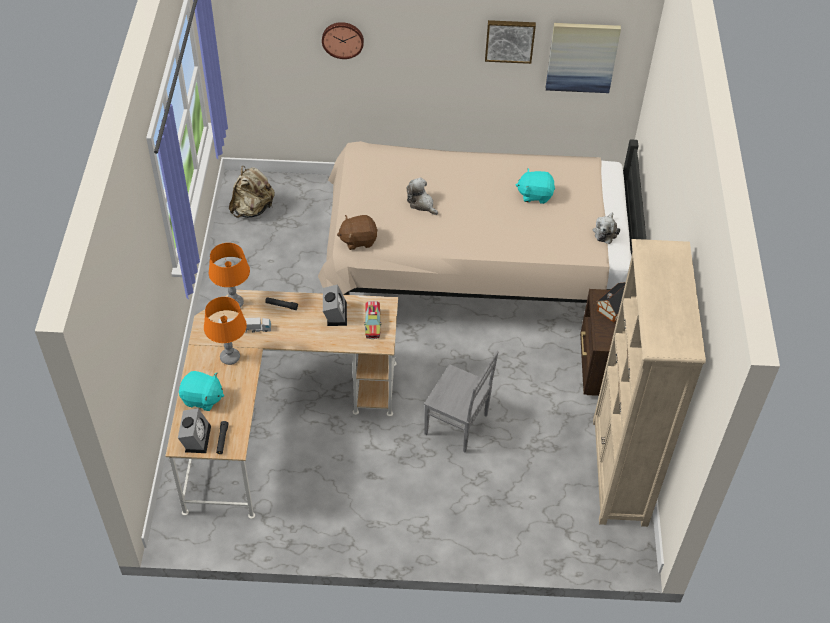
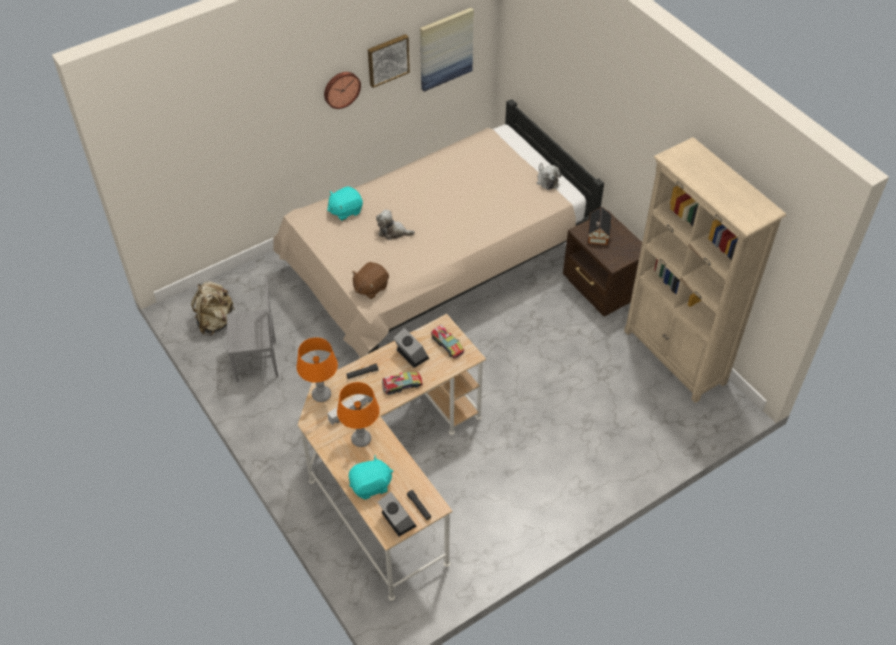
camera: 35 degrees left, 0 degrees up
wall clock [322,22,364,59] -> wall clock moved to [324,72,361,109]
grey chair [424,350,499,453] -> grey chair moved to [227,277,278,382]
turquoise plush toy [516,169,555,204] -> turquoise plush toy moved to [327,186,363,221]
none -> toy truck [382,372,423,395]

